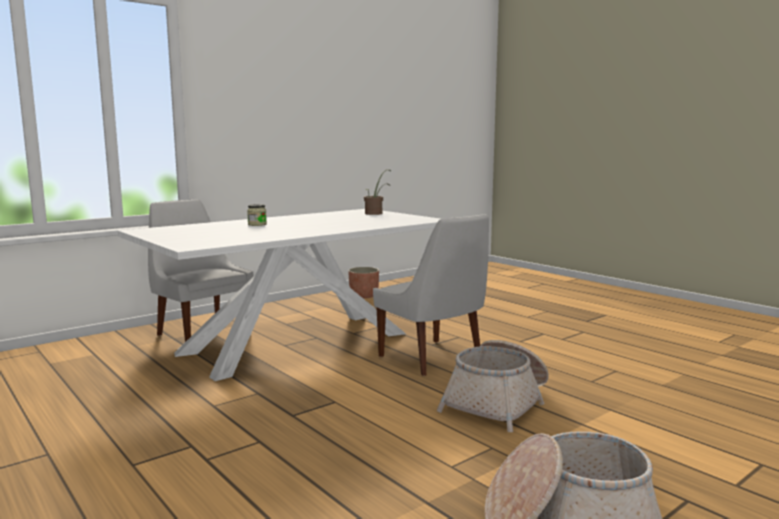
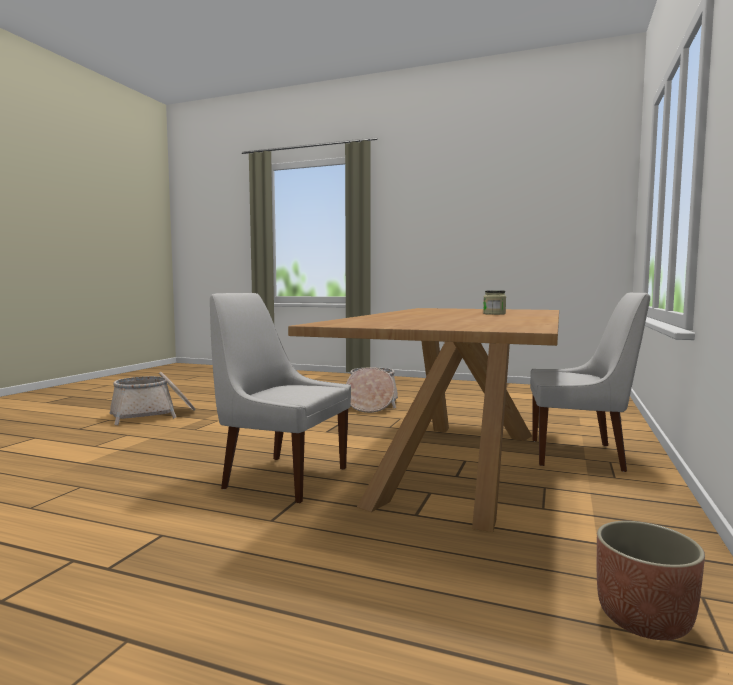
camera: 150 degrees right, 5 degrees down
white dining table [118,209,440,381] -> brown dining table [288,308,559,532]
potted plant [364,170,391,215] -> none
basket [437,340,549,432] -> basket moved to [346,367,398,413]

